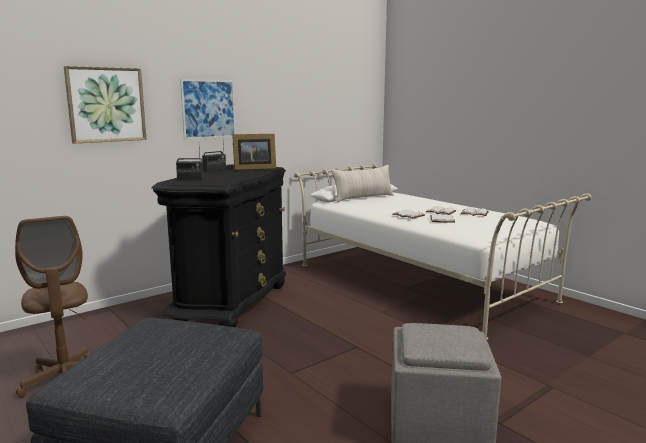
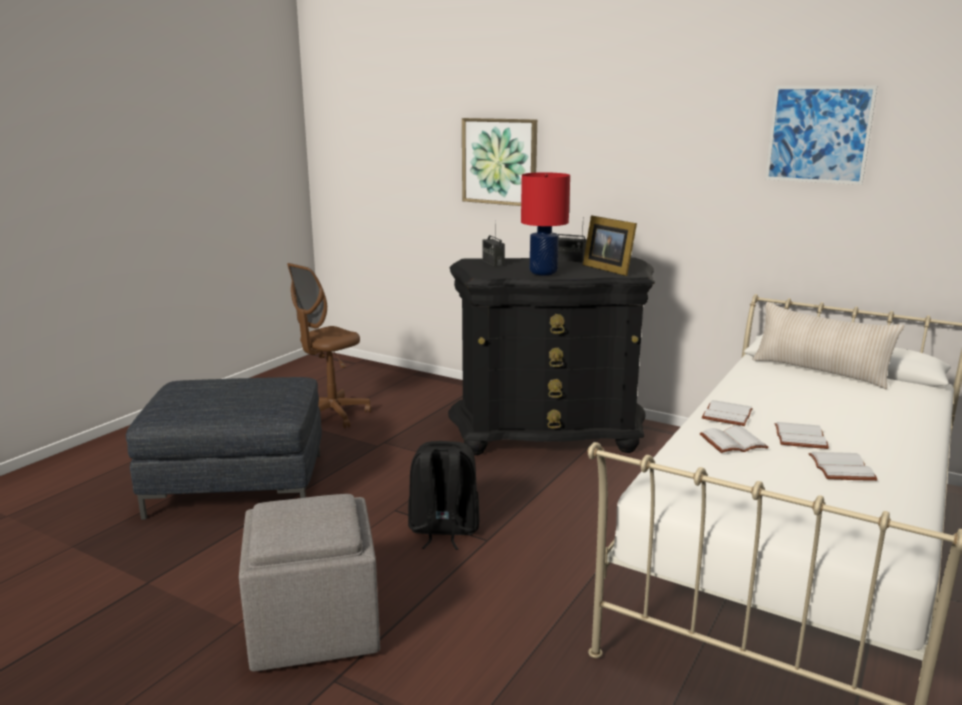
camera: 70 degrees right, 5 degrees up
picture [180,79,236,140] -> picture moved to [765,86,877,185]
none -> black backpack [408,441,480,550]
none -> red table lamp [521,172,570,276]

